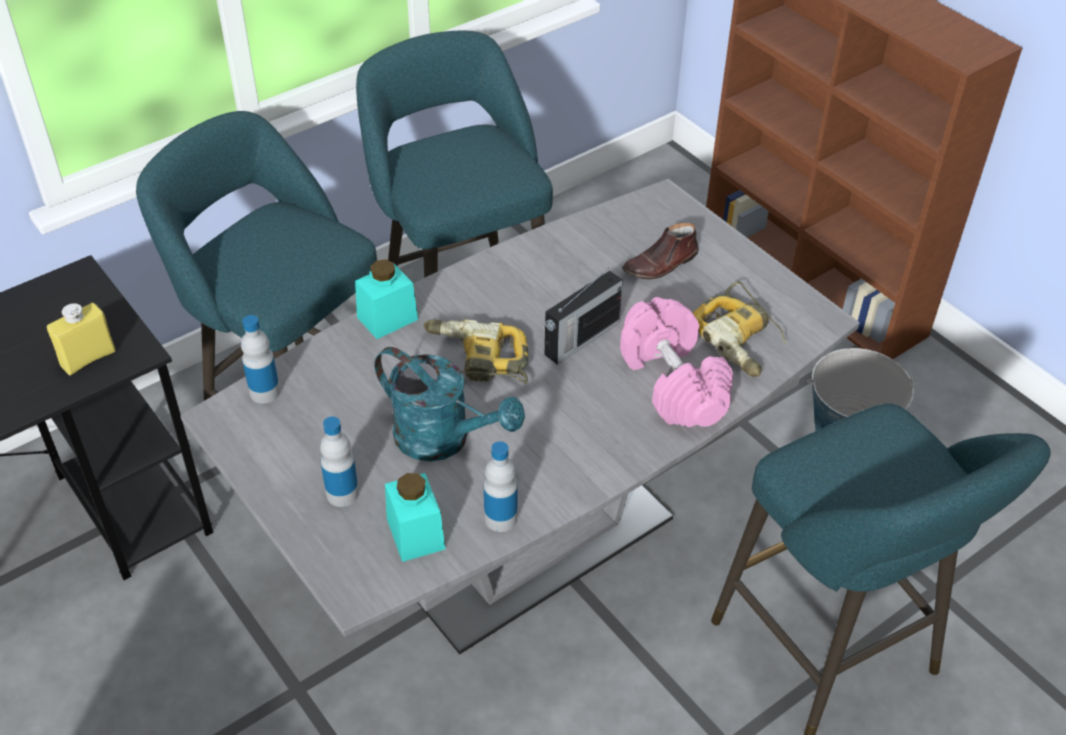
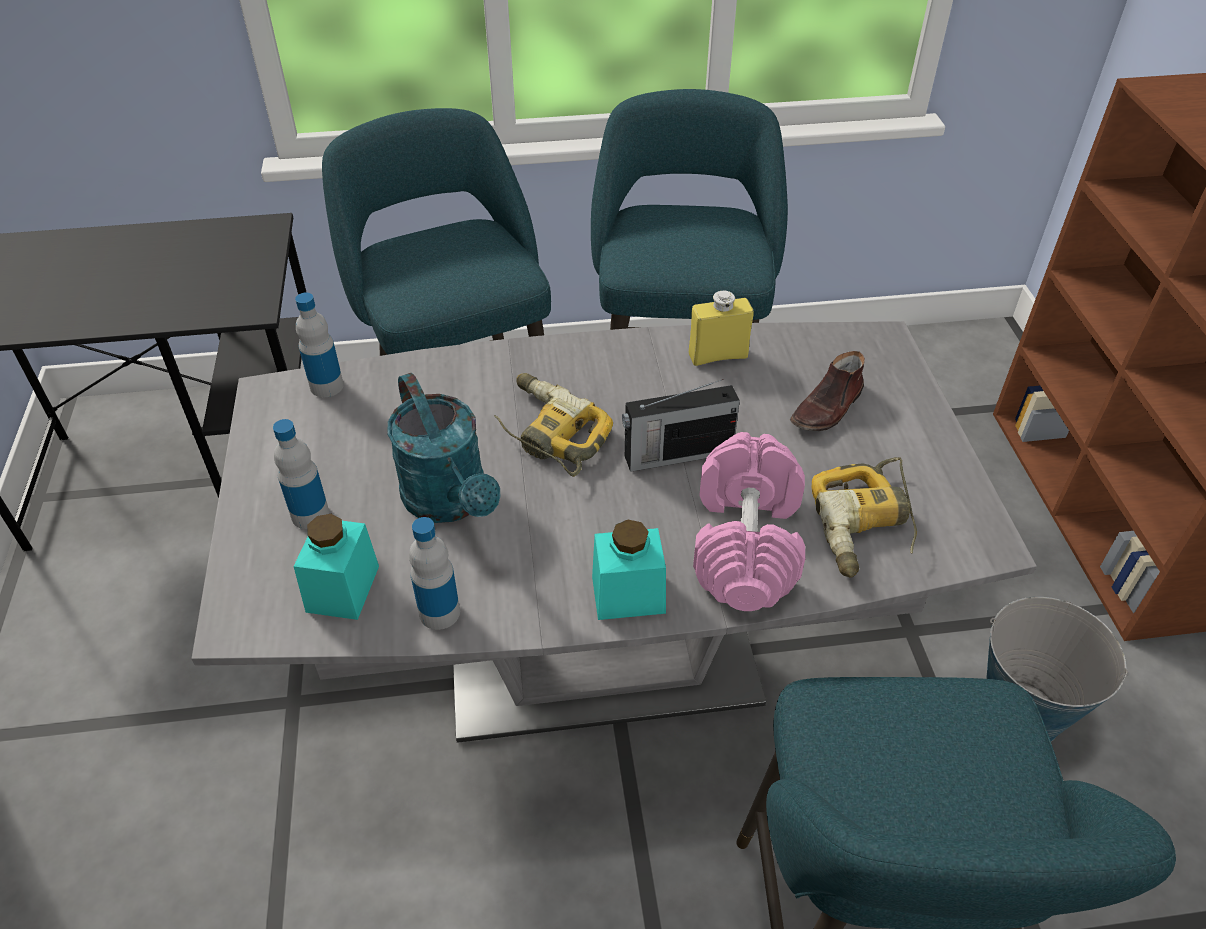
camera: 30 degrees right, 0 degrees up
yellow bottle [47,303,115,375] -> yellow bottle moved to [689,290,754,366]
turquoise jar [355,259,418,339] -> turquoise jar moved to [592,520,666,620]
brown shoe [622,223,698,280] -> brown shoe turned 45 degrees counterclockwise [790,351,865,431]

